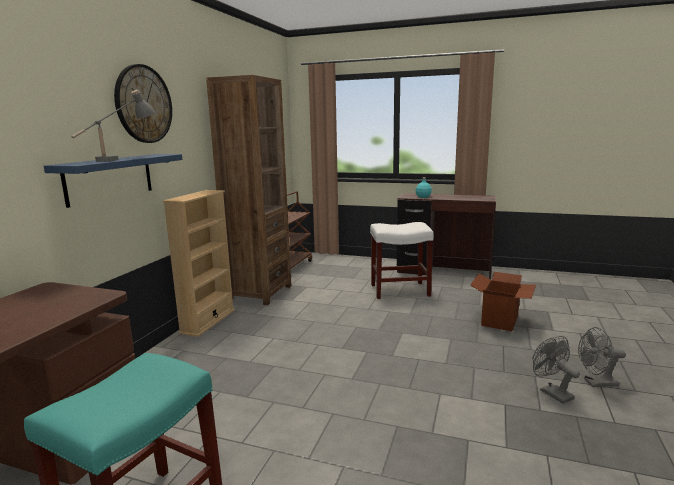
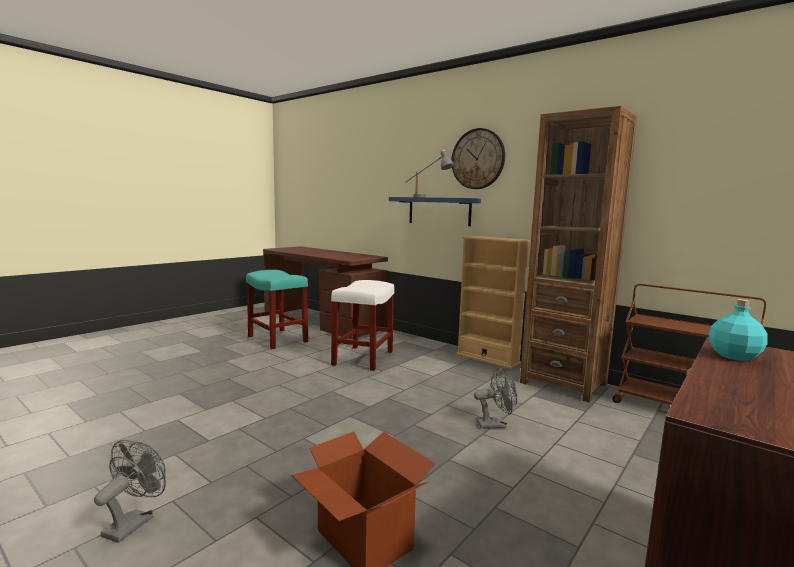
camera: 110 degrees right, 5 degrees down
white stool [370,222,434,299] -> white stool moved to [331,280,394,371]
grey fan [533,336,580,404] -> grey fan moved to [474,368,517,428]

